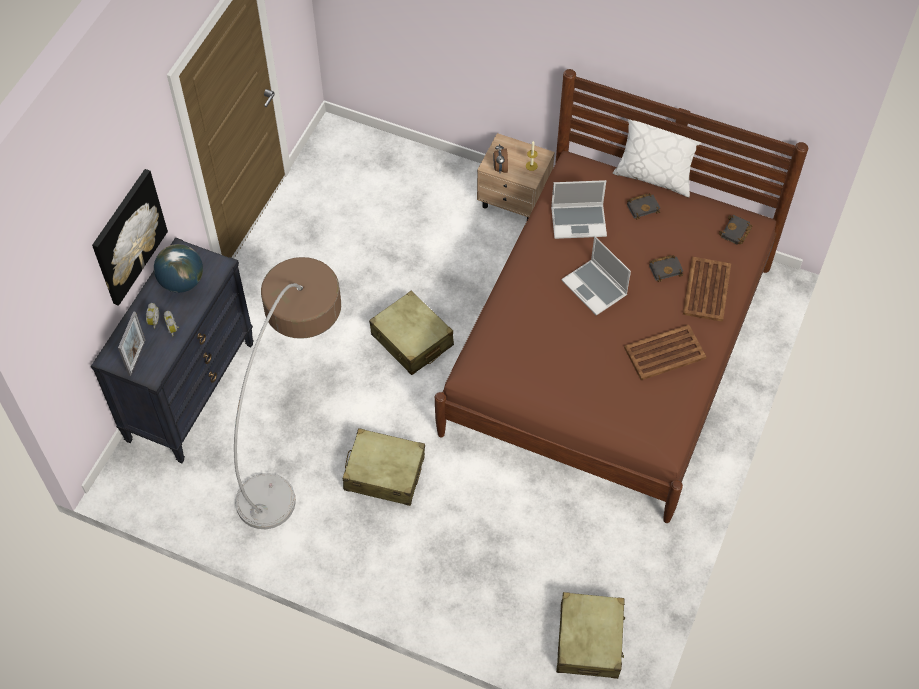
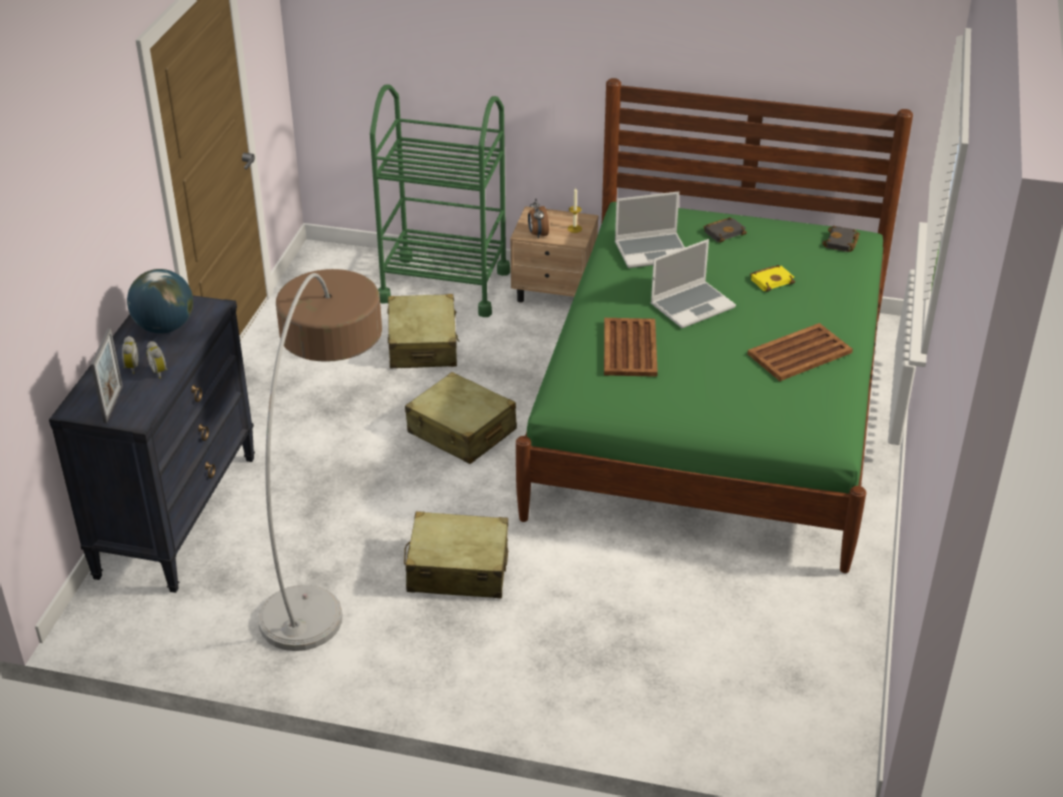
camera: 10 degrees left, 20 degrees down
picture [92,169,168,306] -> none
brown bed [435,69,808,523] -> green bed [516,78,913,573]
beige suitcase [556,592,625,679] -> beige suitcase moved to [388,294,459,369]
laptop [561,236,631,316] -> laptop turned 75 degrees counterclockwise [651,239,736,328]
white pillow [613,119,701,198] -> none
black book [649,255,683,282] -> yellow book [750,265,795,292]
brown tray [683,257,731,322] -> brown tray moved to [604,318,658,377]
none -> green cart [370,84,510,317]

